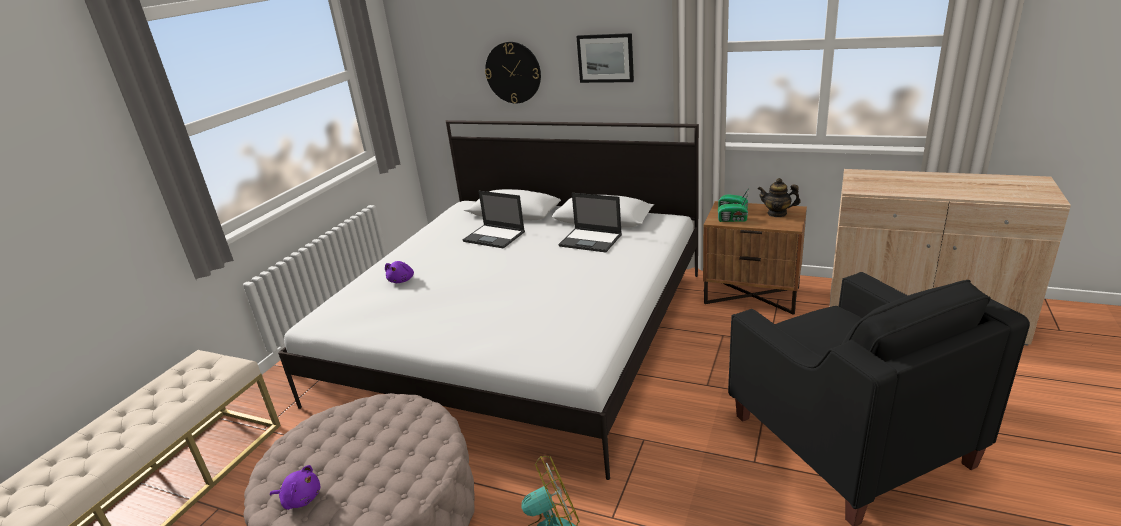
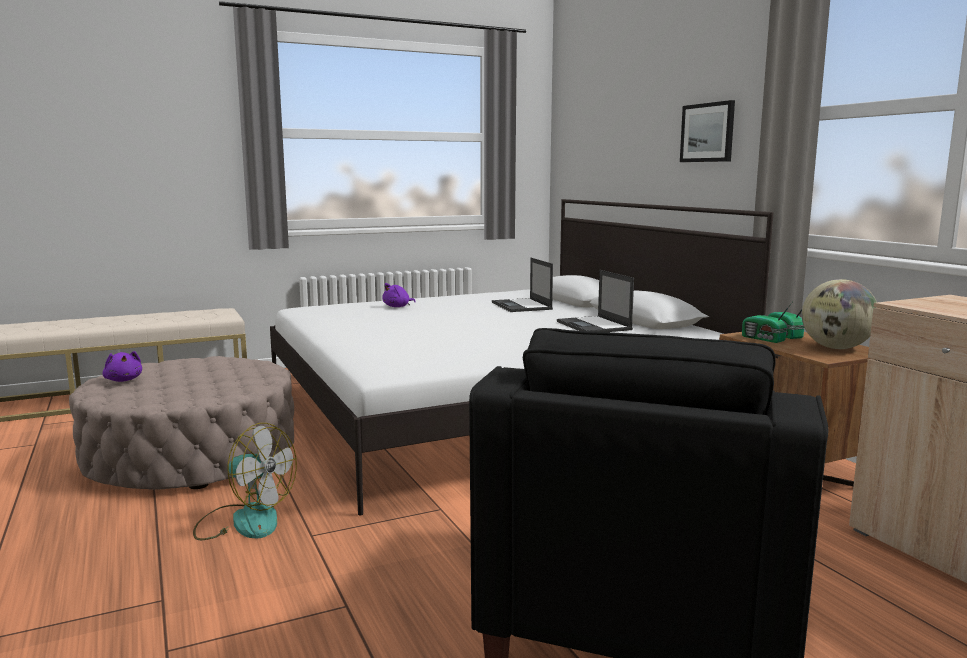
camera: 40 degrees right, 15 degrees down
wall clock [485,42,541,103] -> none
teapot [758,178,801,217] -> globe [802,279,877,349]

